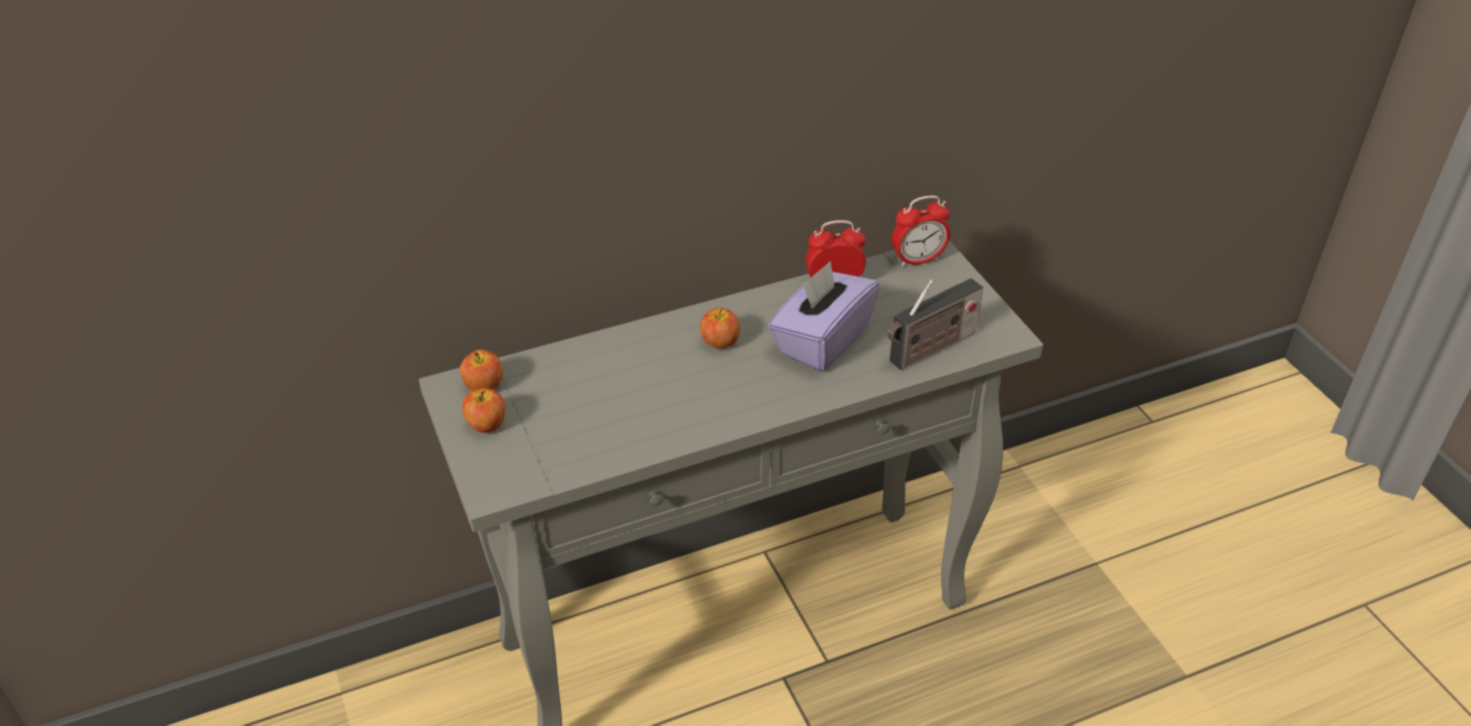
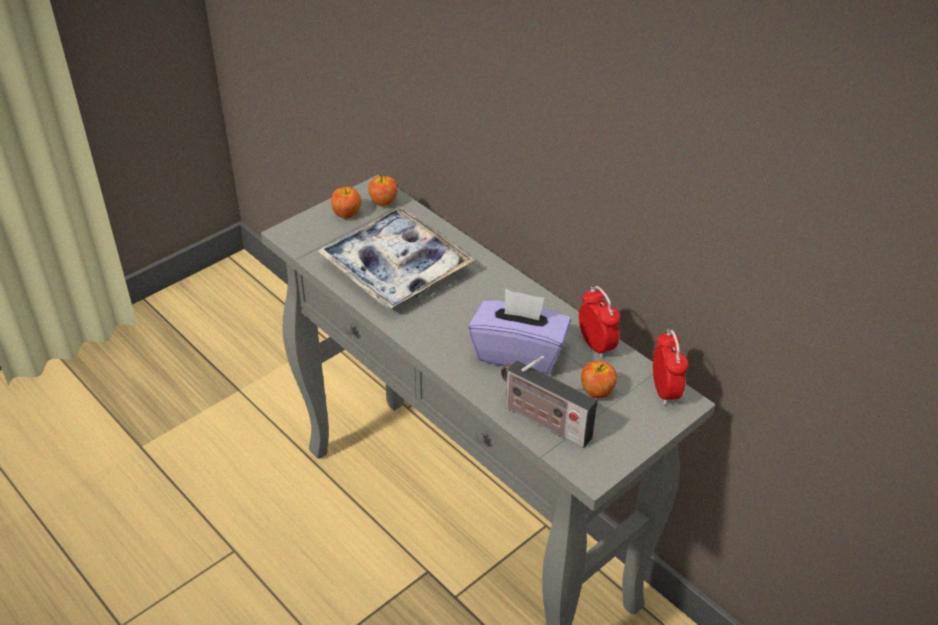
camera: 70 degrees right, 0 degrees up
apple [700,307,740,349] -> apple moved to [581,361,617,398]
alarm clock [892,195,950,267] -> alarm clock turned 150 degrees counterclockwise [653,330,688,405]
none -> tray [317,208,474,308]

